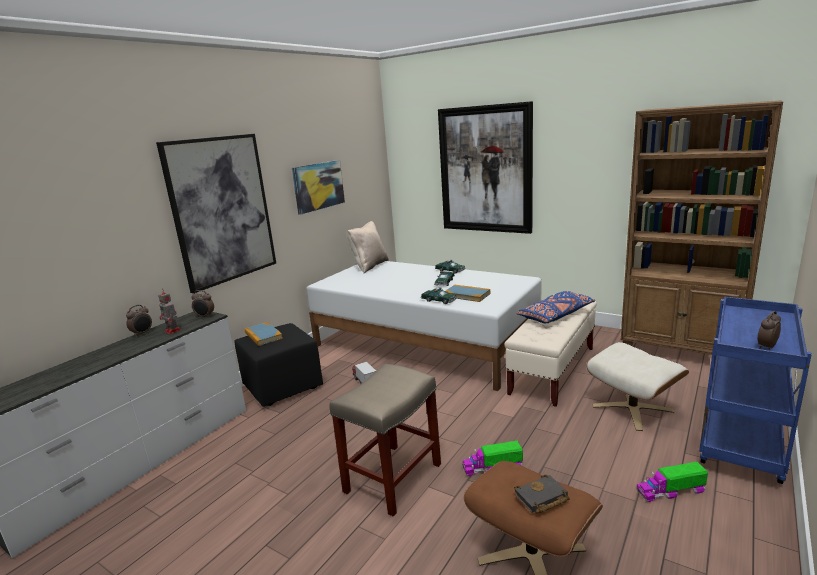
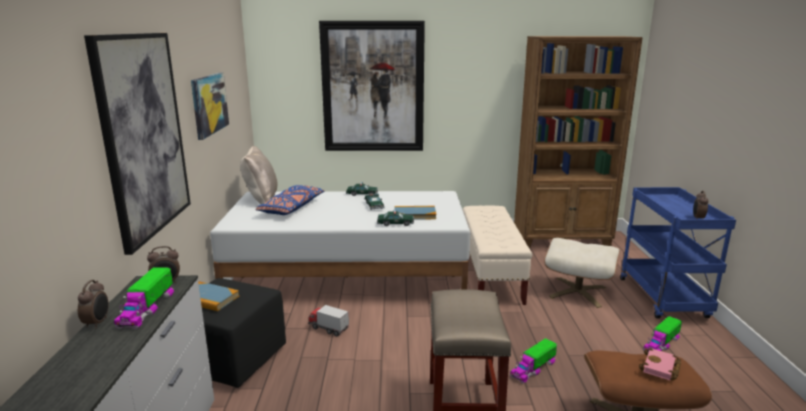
camera: 35 degrees left, 0 degrees up
toy robot [158,288,181,334] -> toy truck [114,267,174,330]
black book [514,475,570,514] -> pink book [639,348,681,380]
blue pillow [516,291,595,323] -> blue pillow moved to [255,185,324,215]

